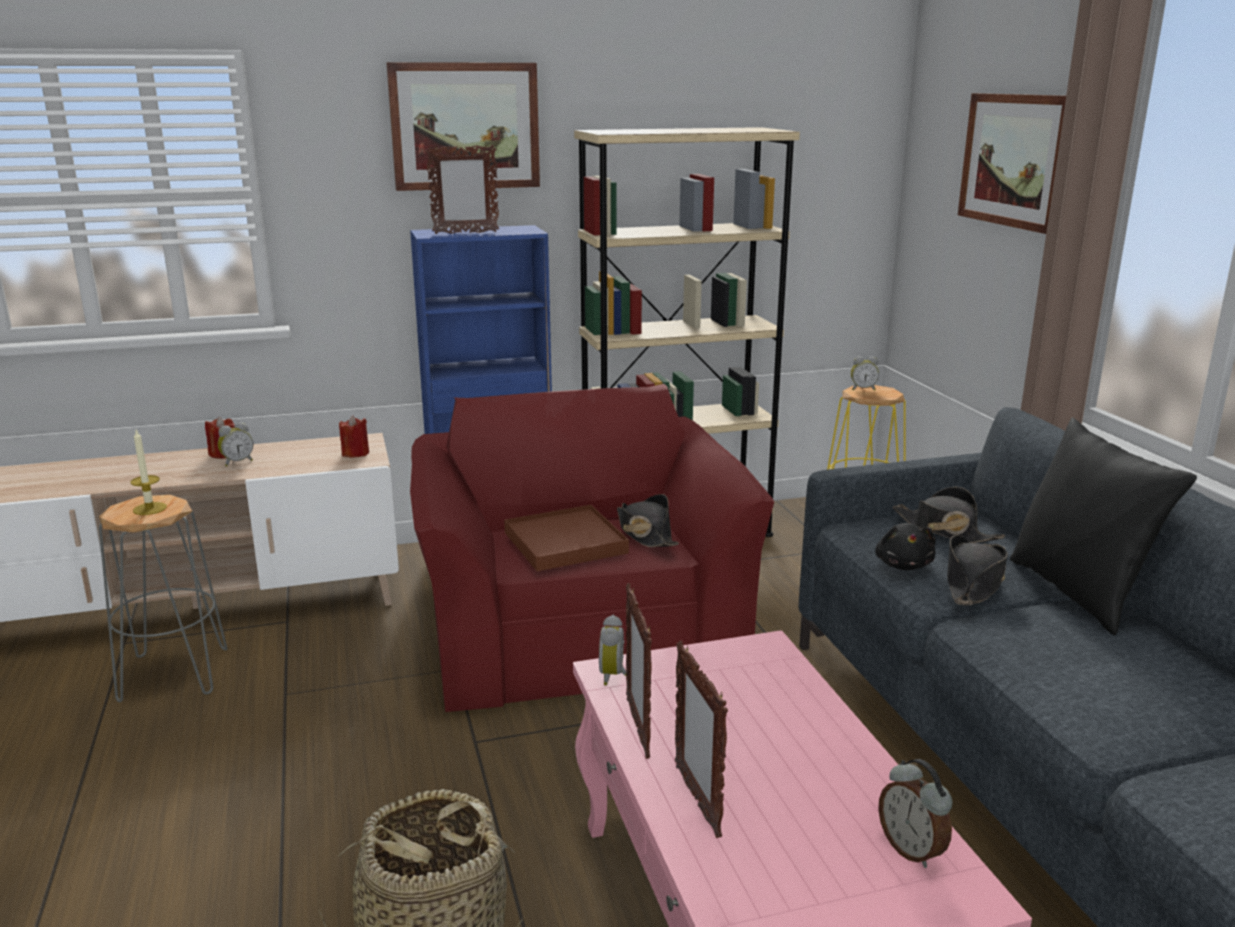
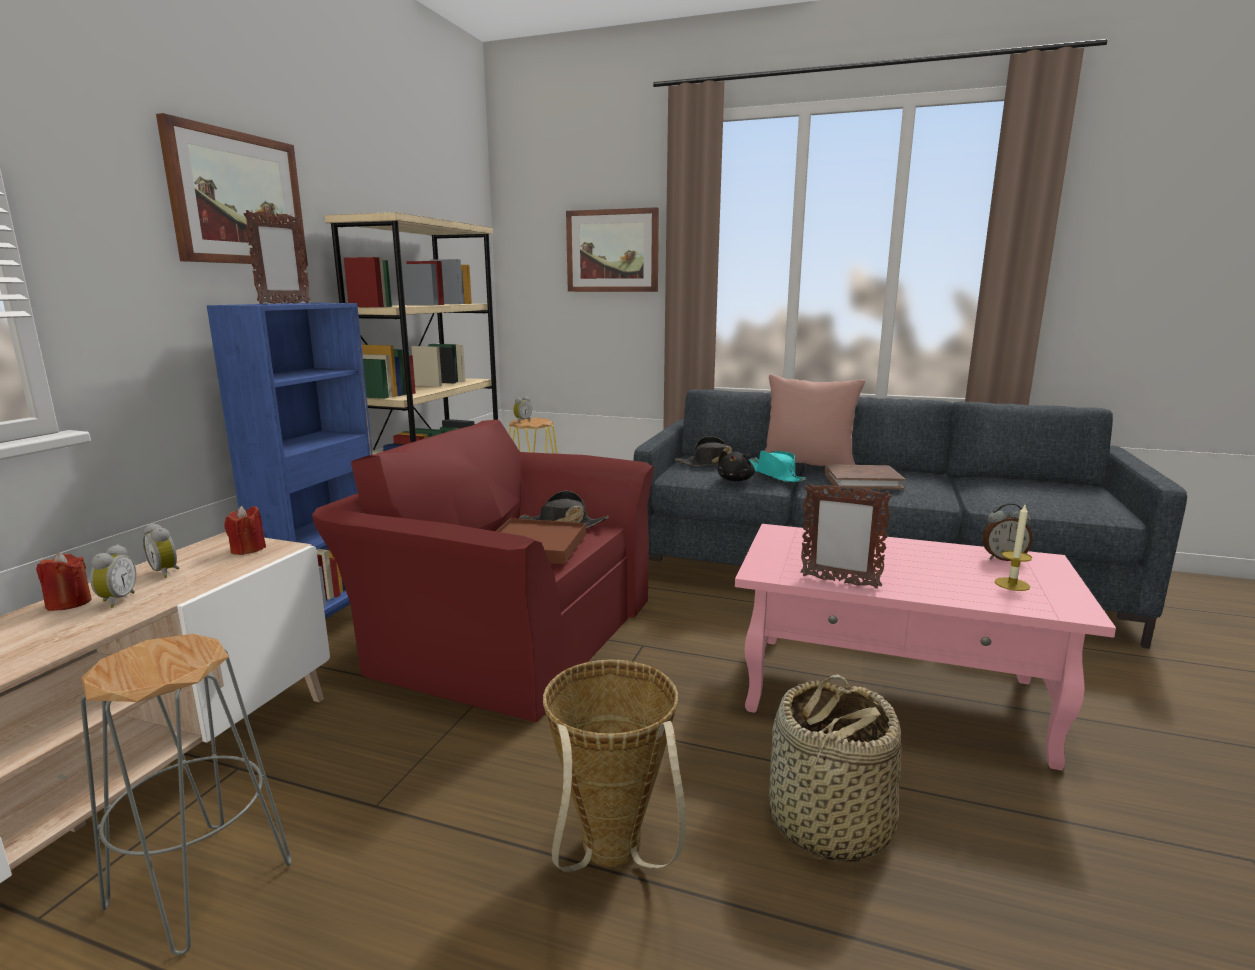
camera: 55 degrees left, 5 degrees down
candle [130,430,167,515] -> candle moved to [995,503,1032,591]
alarm clock [599,615,626,686] -> alarm clock moved to [143,523,179,578]
picture frame [675,641,728,838] -> none
black plush toy [875,523,935,570] -> black plush toy turned 75 degrees clockwise [718,450,755,481]
black hat [947,535,1007,605] -> turquoise hat [749,450,806,482]
black pillow [1010,417,1197,635] -> pink pillow [765,375,865,466]
none -> basket [543,660,686,872]
none -> brown book [825,464,905,490]

